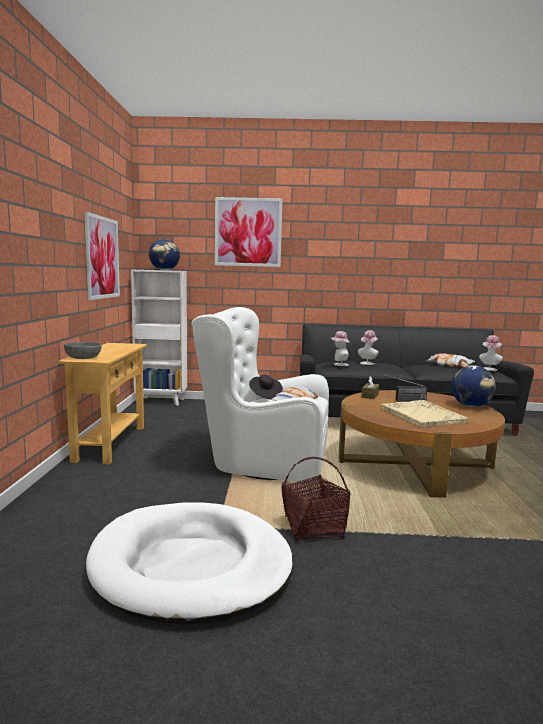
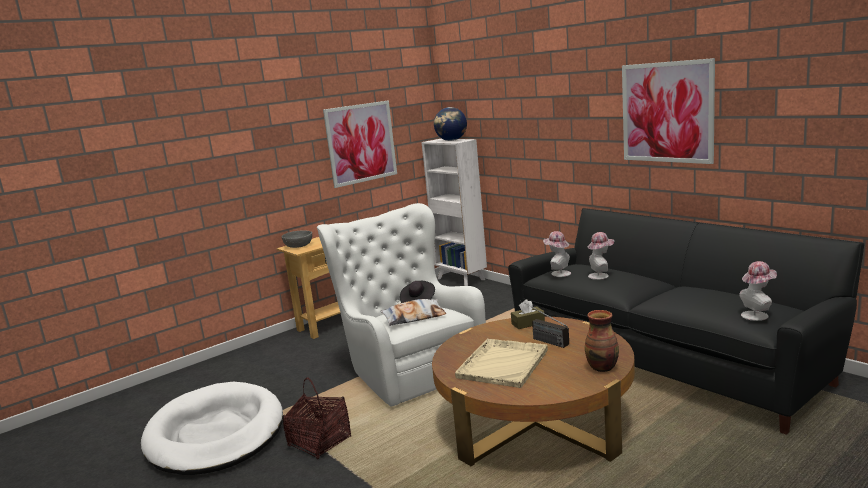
camera: 50 degrees right, 5 degrees up
picture [215,197,283,267] -> picture moved to [622,58,715,164]
pillow [425,353,475,367] -> none
globe [451,365,496,407] -> vase [585,310,619,372]

